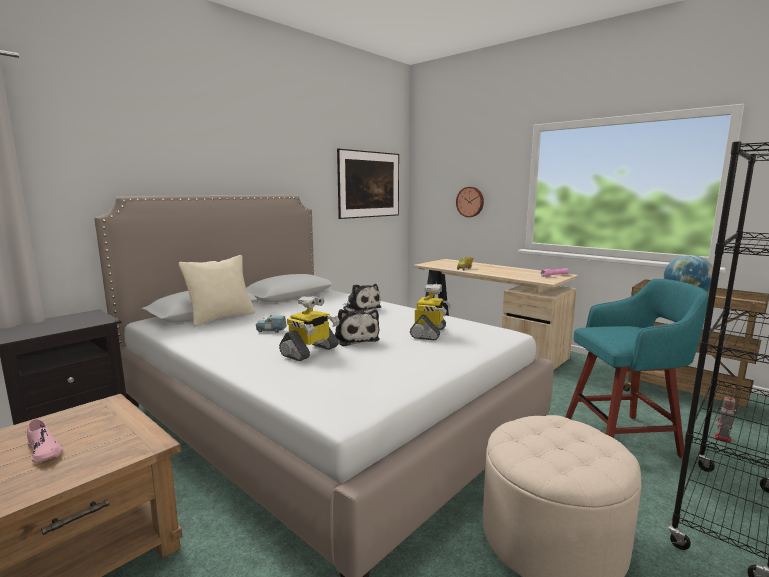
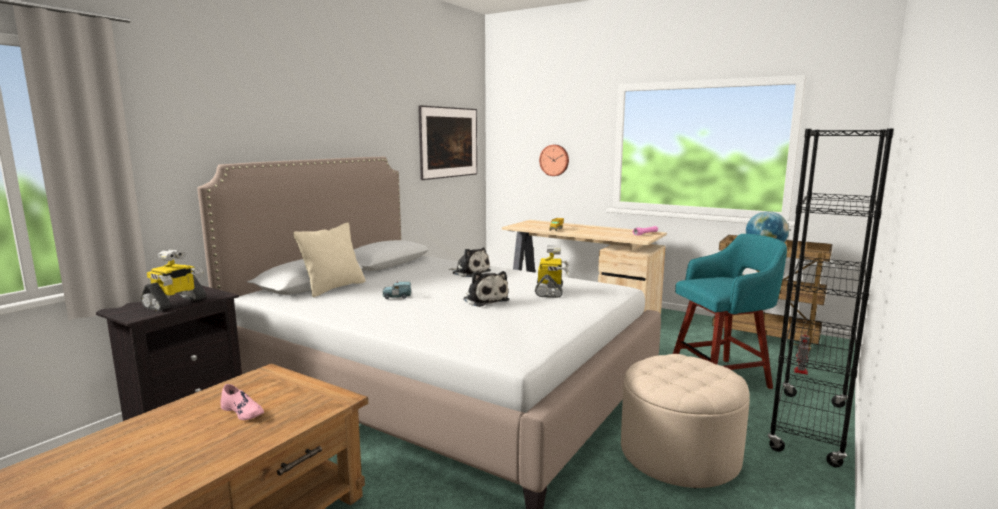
camera: 10 degrees left, 0 degrees up
toy robot [279,295,340,361] -> toy robot moved to [141,249,206,311]

